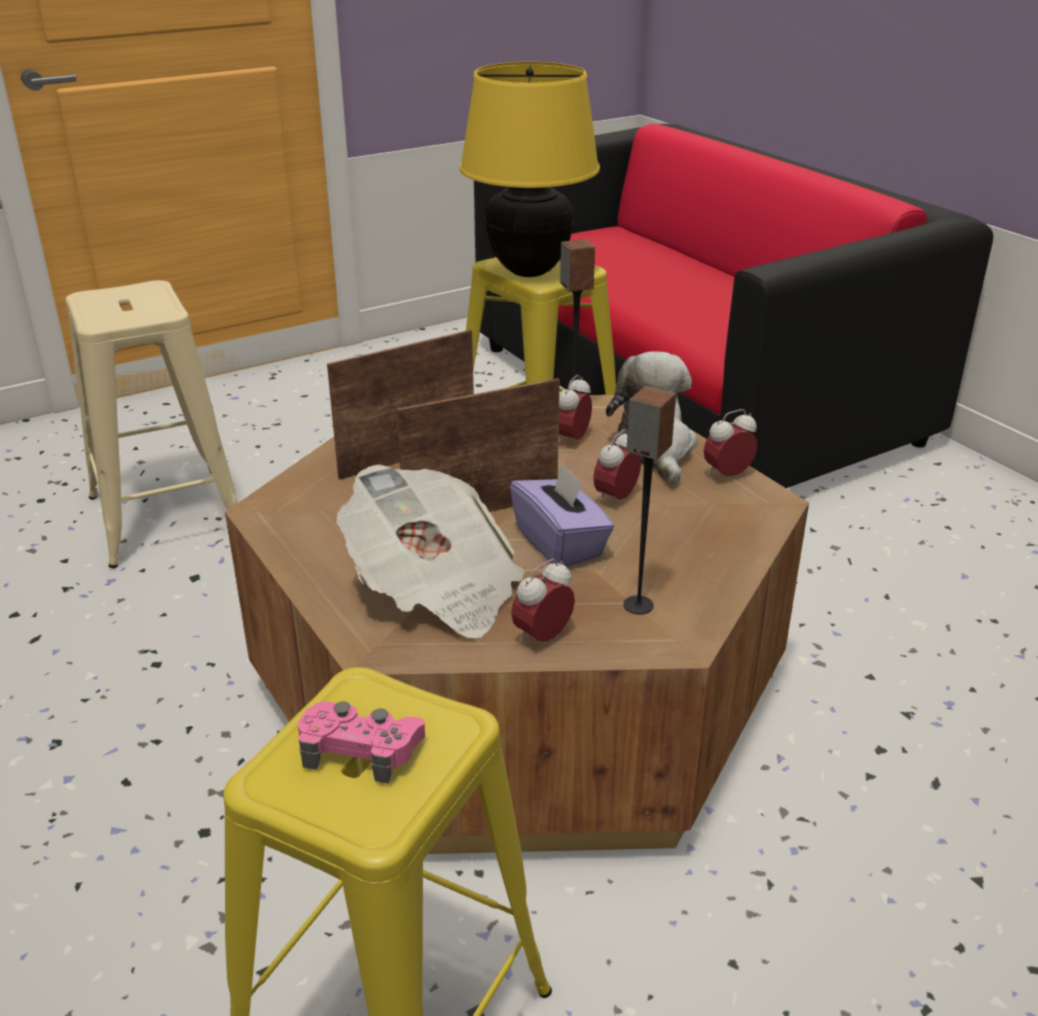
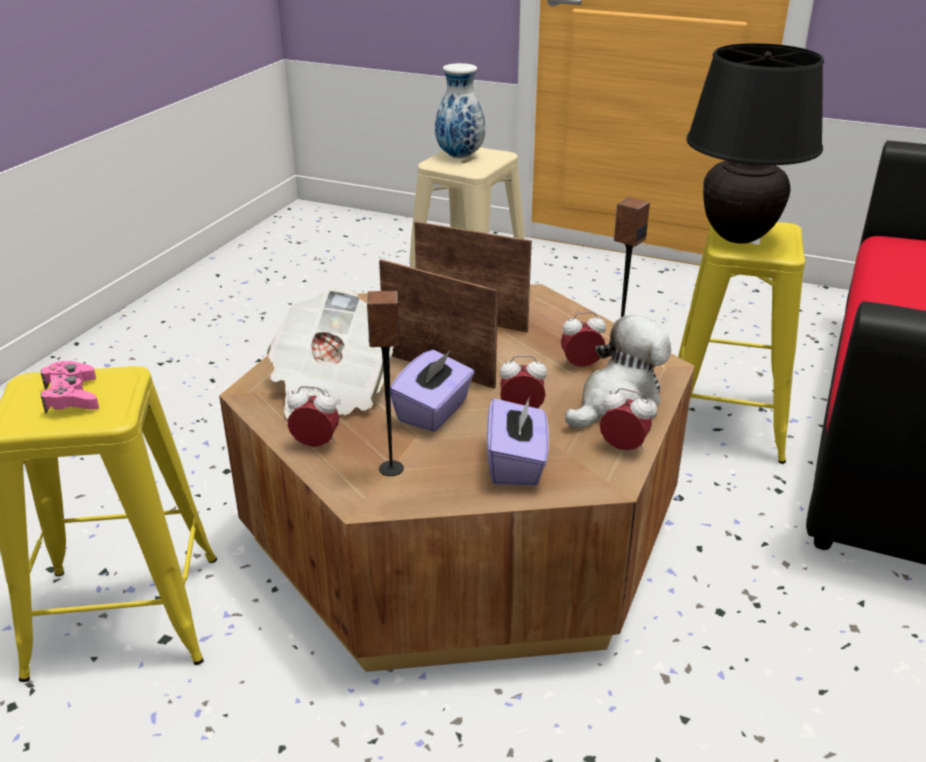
camera: 55 degrees right, 0 degrees up
yellow table lamp [460,62,600,277] -> black table lamp [687,43,824,244]
none -> vase [435,63,485,158]
none -> purple tissue box [487,396,549,486]

